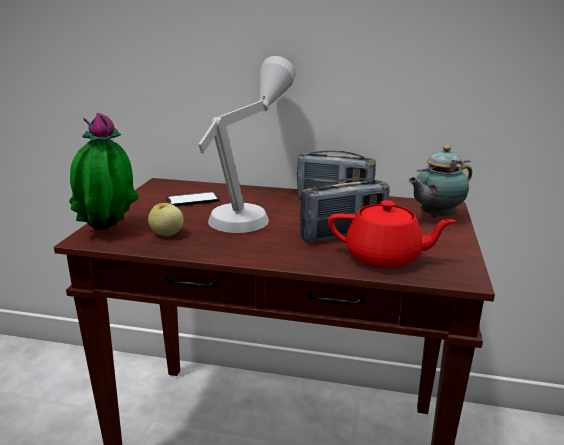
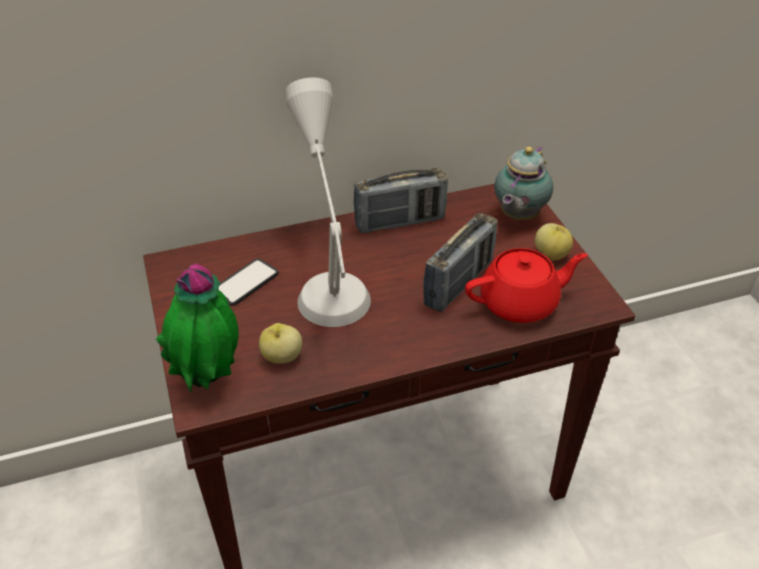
camera: 30 degrees left, 20 degrees up
none -> apple [535,223,573,261]

